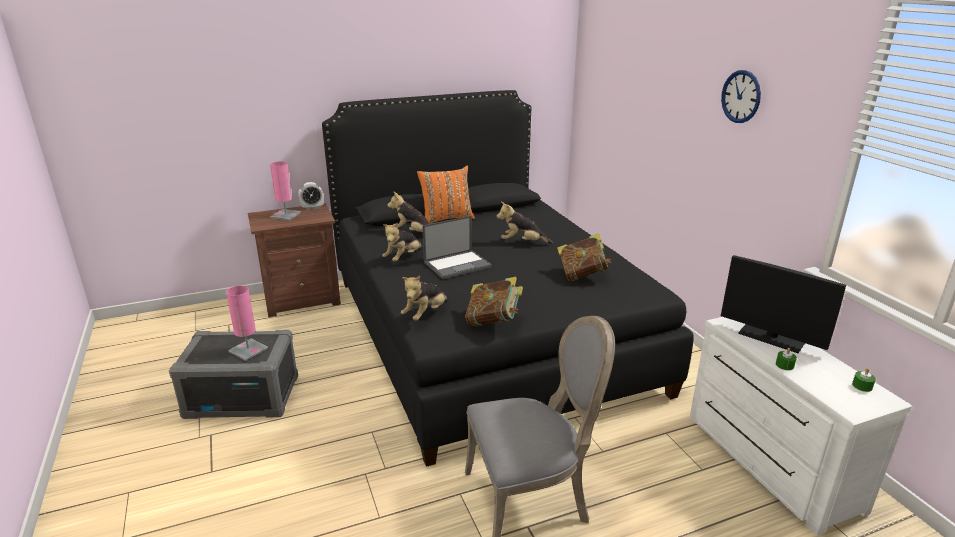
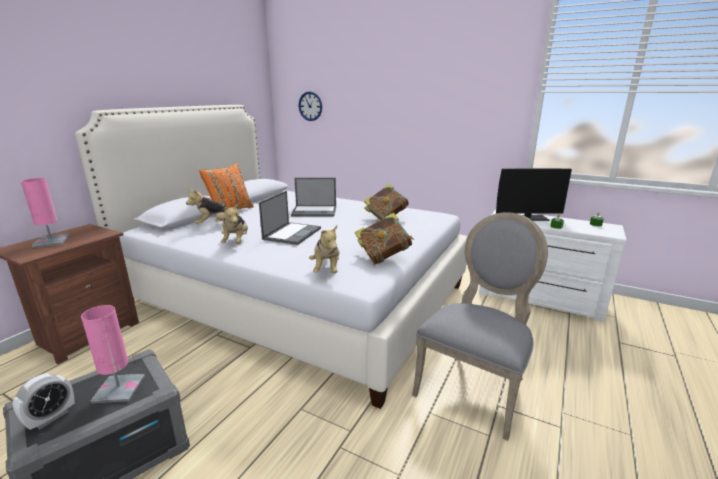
camera: 40 degrees left, 5 degrees down
alarm clock [298,182,324,210] -> alarm clock moved to [13,373,75,430]
black bed [322,90,694,467] -> white bed [75,105,467,409]
plush toy [496,202,553,244] -> laptop [291,178,336,217]
wall clock [721,70,761,123] -> wall clock moved to [299,91,322,121]

